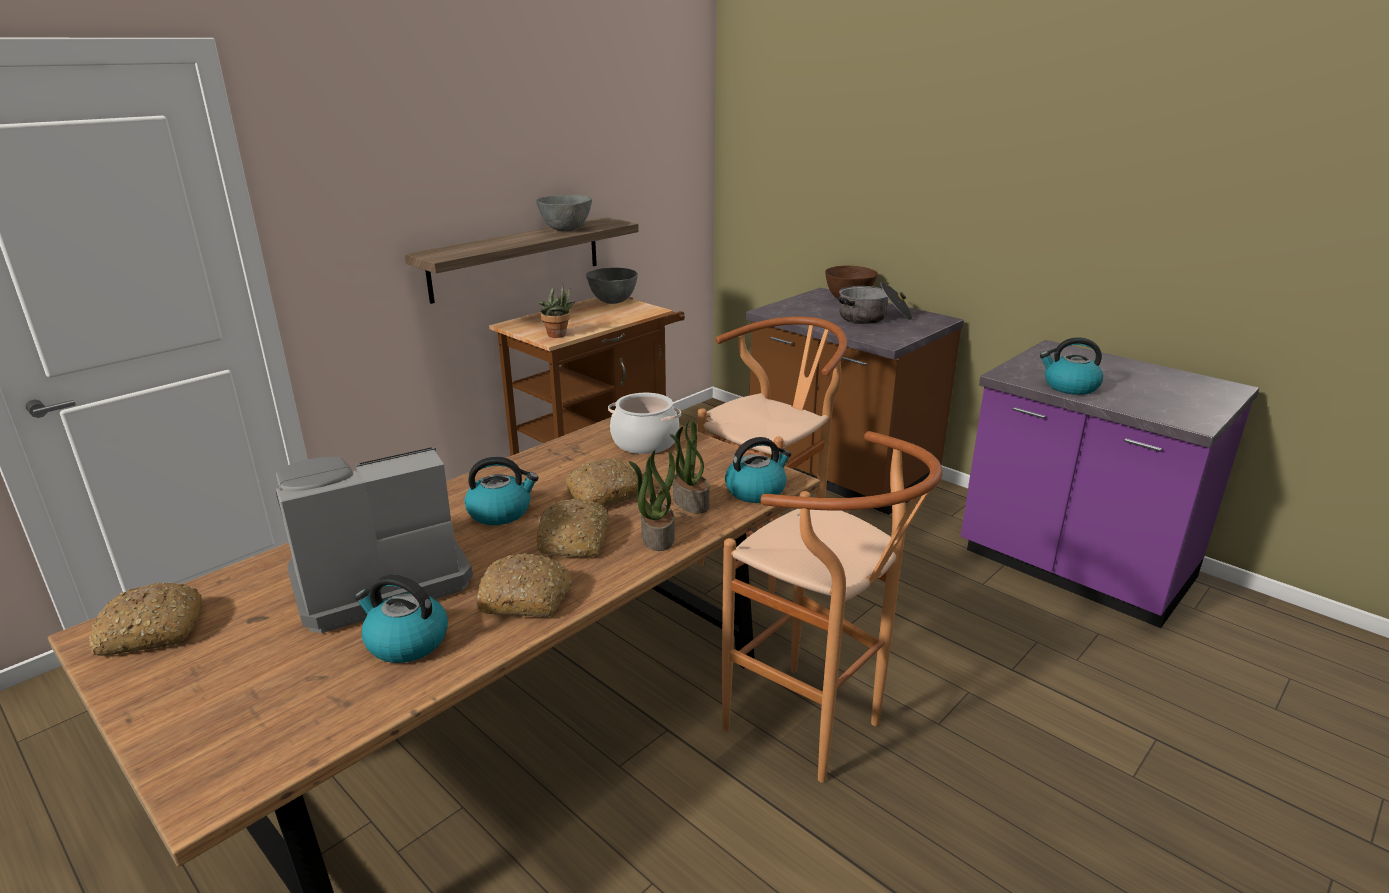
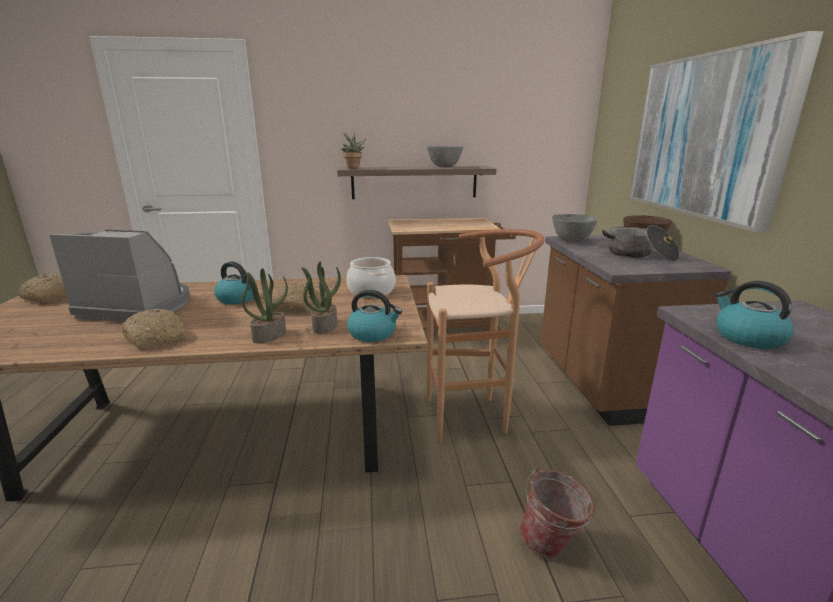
camera: 40 degrees right, 5 degrees down
kettle [354,574,448,663] -> none
bread [537,498,609,557] -> none
potted plant [539,283,576,338] -> potted plant moved to [341,132,366,169]
grey bowl [586,268,638,304] -> grey bowl moved to [552,214,598,242]
brown stool [722,431,943,783] -> none
none -> bucket [520,467,595,558]
none -> picture [629,31,824,232]

